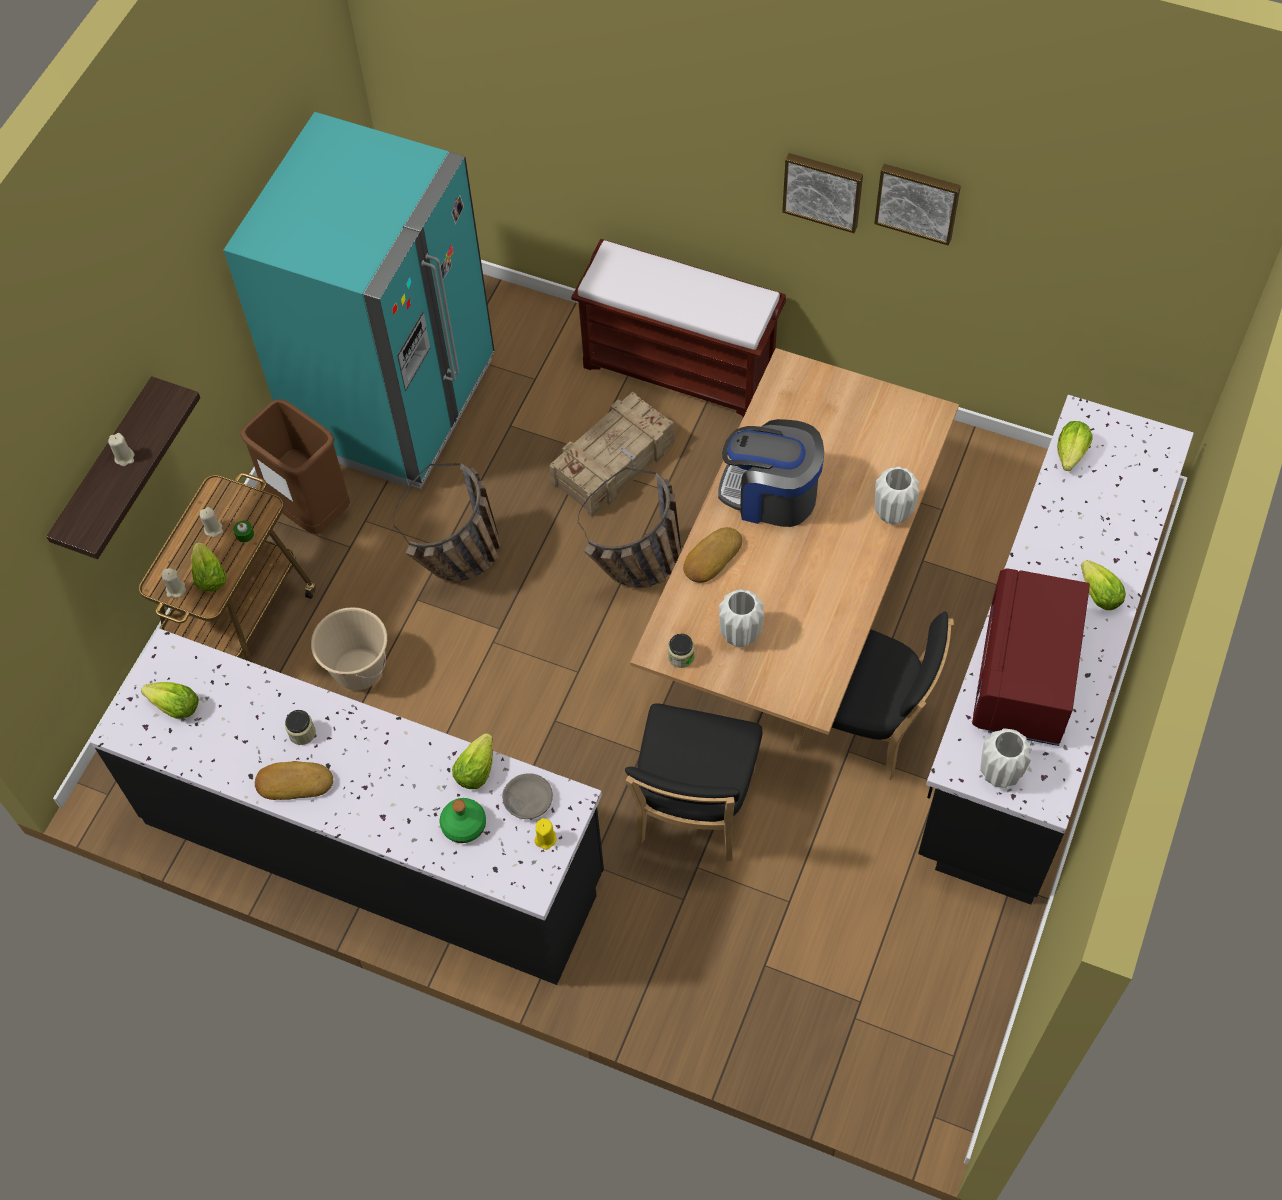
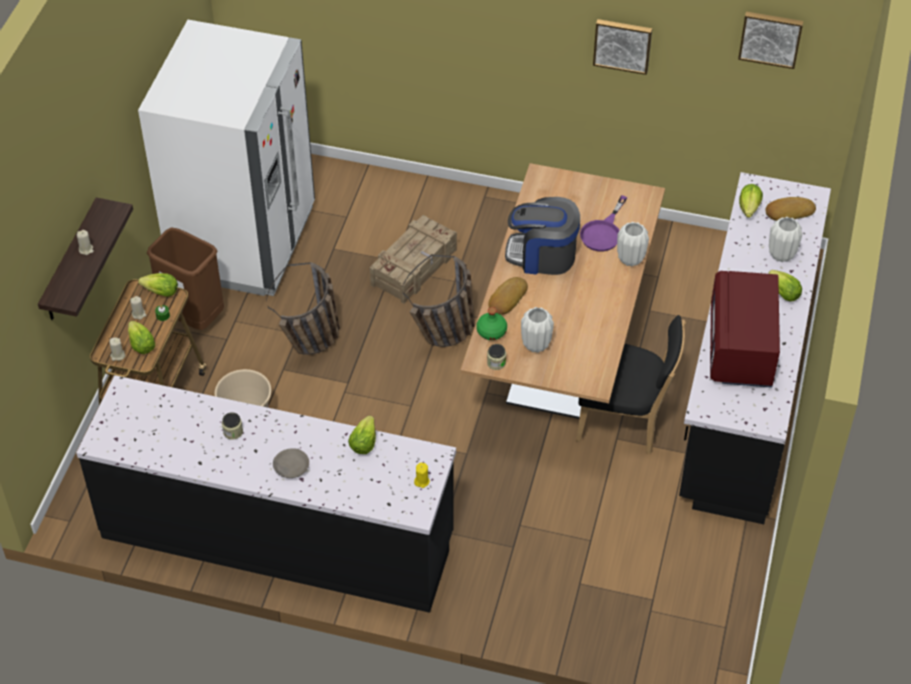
camera: 10 degrees left, 10 degrees down
lettuce [141,682,199,719] -> lettuce moved to [138,273,178,297]
turquoise fridge [224,112,494,489] -> white fridge [138,20,315,296]
bread [255,761,333,800] -> bread moved to [766,197,816,221]
green bottle [440,798,486,843] -> green bottle moved to [476,307,507,340]
grey bowl [502,773,553,819] -> grey bowl moved to [273,448,309,478]
brown bench [571,239,786,417] -> none
black chair [625,704,762,862] -> none
picture [782,153,863,233] -> picture moved to [738,12,803,69]
white vase [980,728,1032,788] -> white vase moved to [769,217,802,262]
none -> purple frying pan [580,195,627,251]

